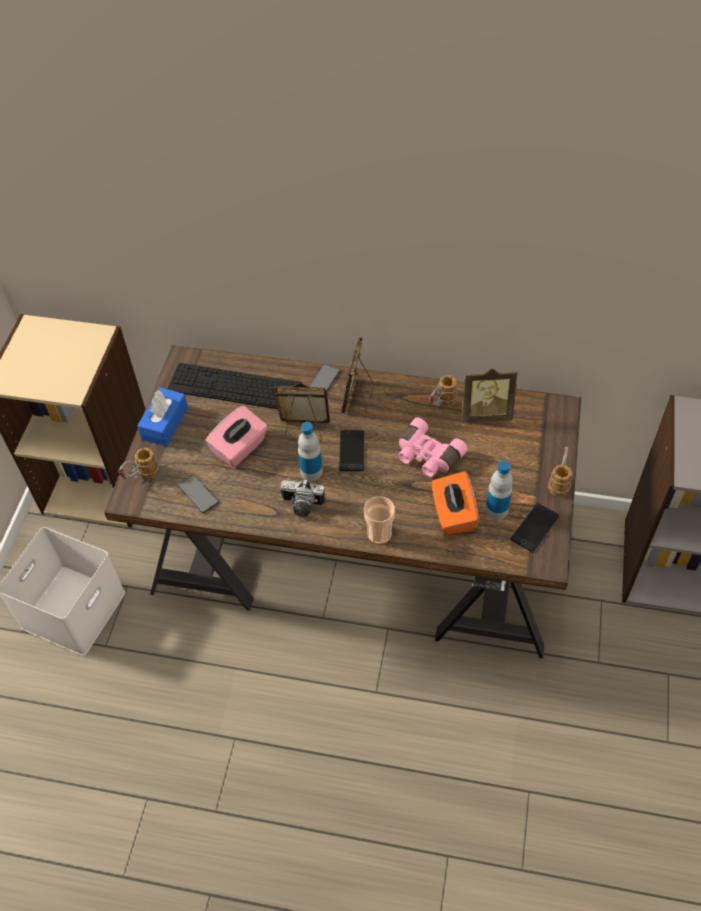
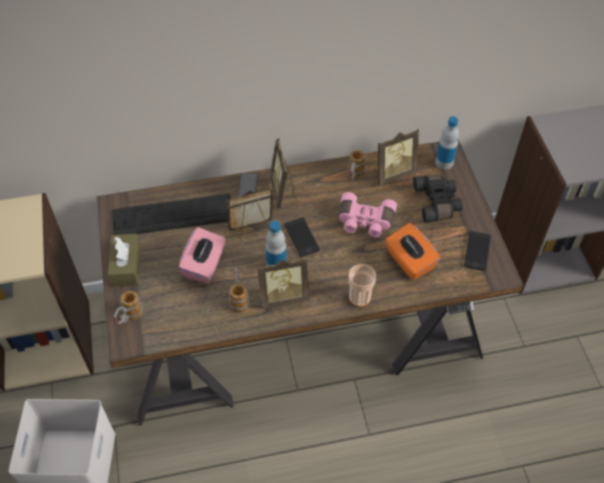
camera: 25 degrees left, 0 degrees up
blue tissue box [137,388,188,446] -> brown tissue box [108,234,141,287]
phone [178,475,219,513] -> none
camera [280,479,325,517] -> picture frame [258,259,309,309]
bottle [485,461,513,520] -> bottle moved to [435,116,459,170]
mug [548,446,572,497] -> mug moved to [229,266,249,313]
none -> black binoculars [413,175,463,223]

